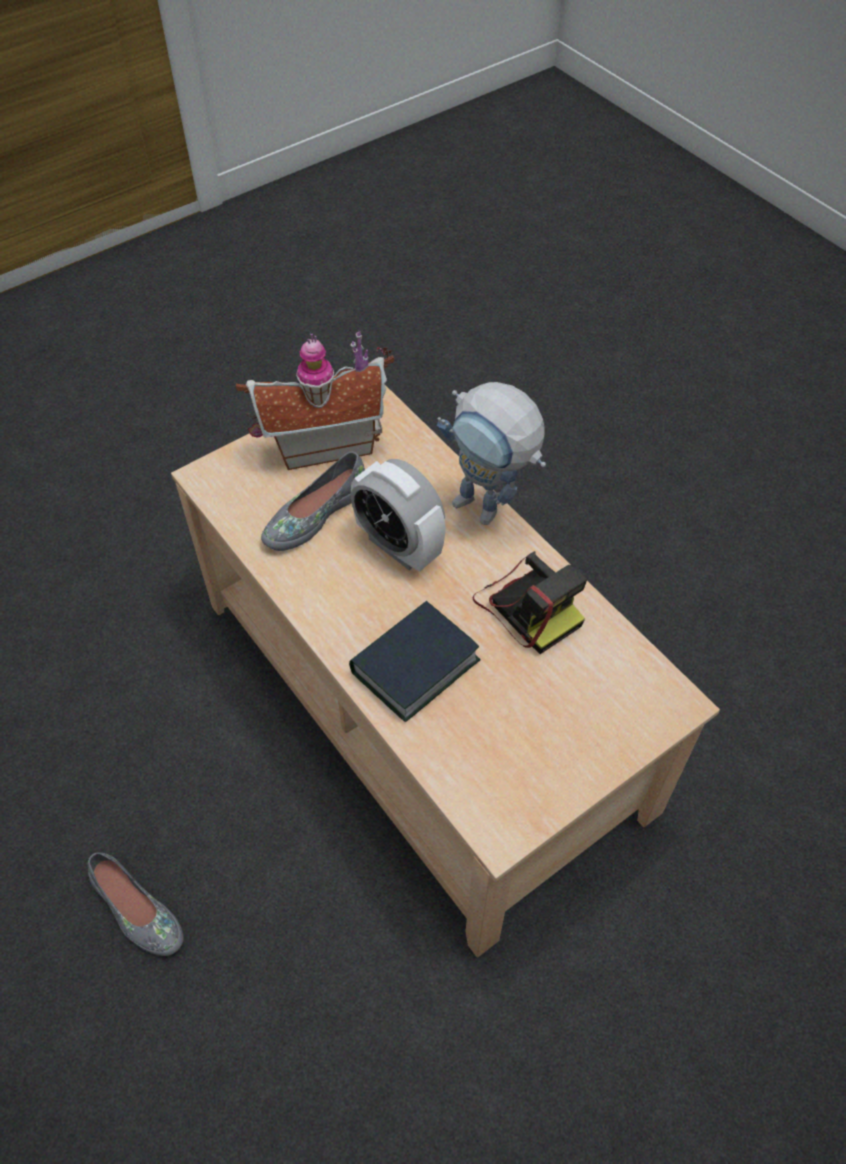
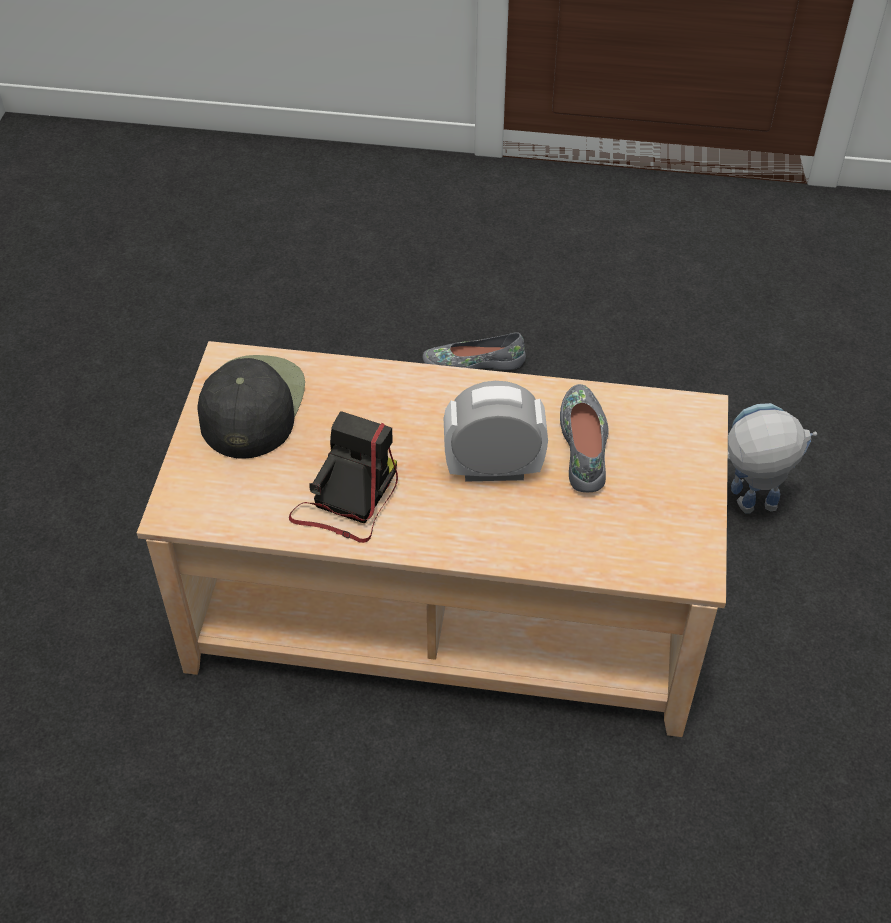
camera: 135 degrees right, 5 degrees down
toy house [236,331,394,470] -> none
book [349,601,481,722] -> none
toy robot [437,382,546,525] -> toy robot moved to [728,403,817,514]
camera [473,551,587,654] -> camera turned 105 degrees clockwise [289,411,398,543]
none -> black cap [198,355,305,459]

